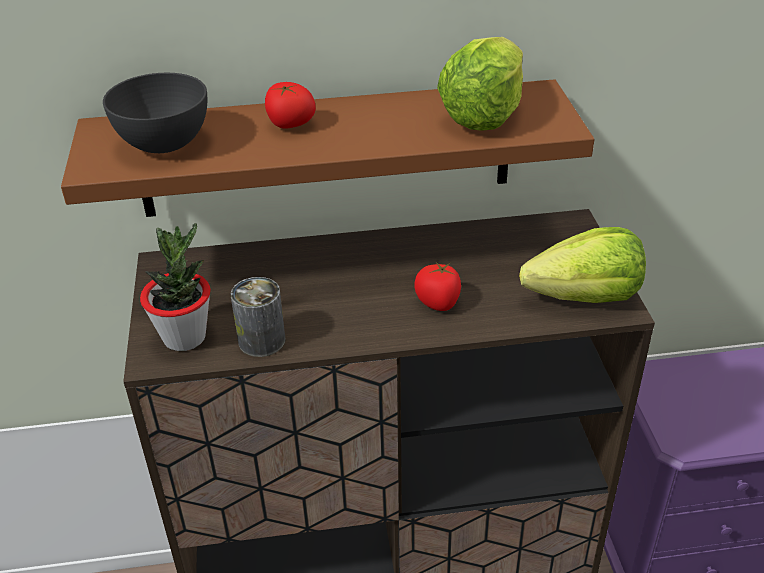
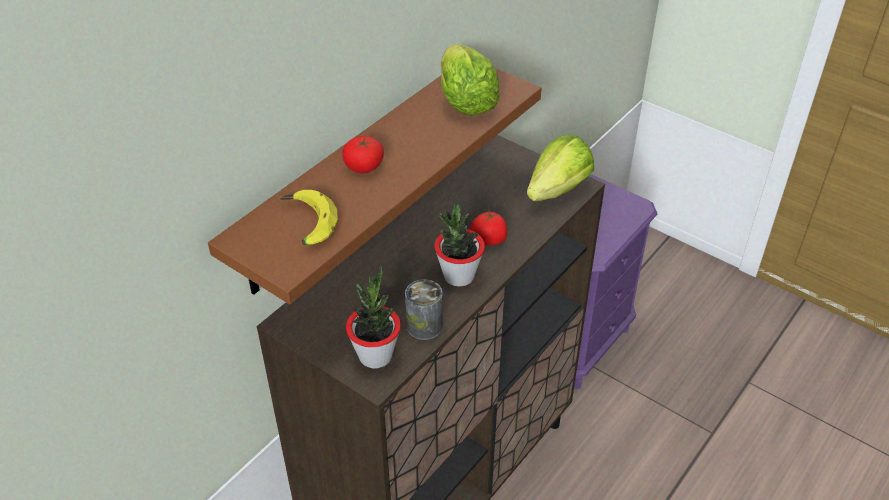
camera: 45 degrees left, 5 degrees up
grey bowl [103,73,207,153] -> banana [280,190,338,245]
none -> potted plant [434,204,485,287]

